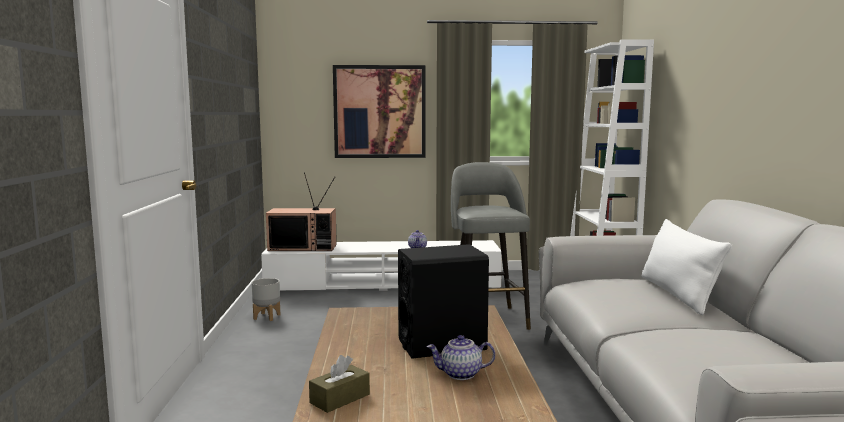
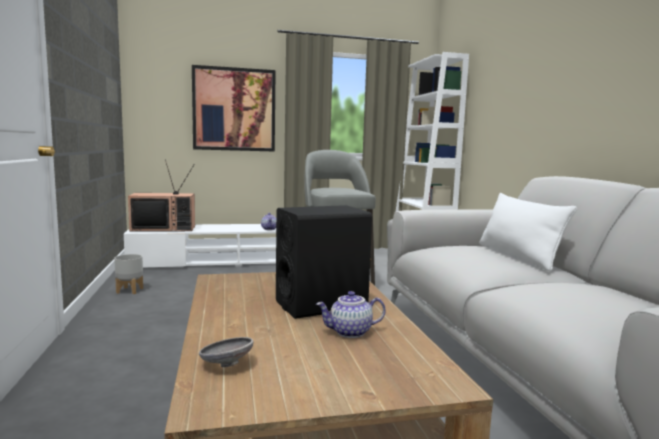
camera: 10 degrees left, 0 degrees up
brown tissue box [309,355,370,413] -> grey bowl [199,337,254,367]

